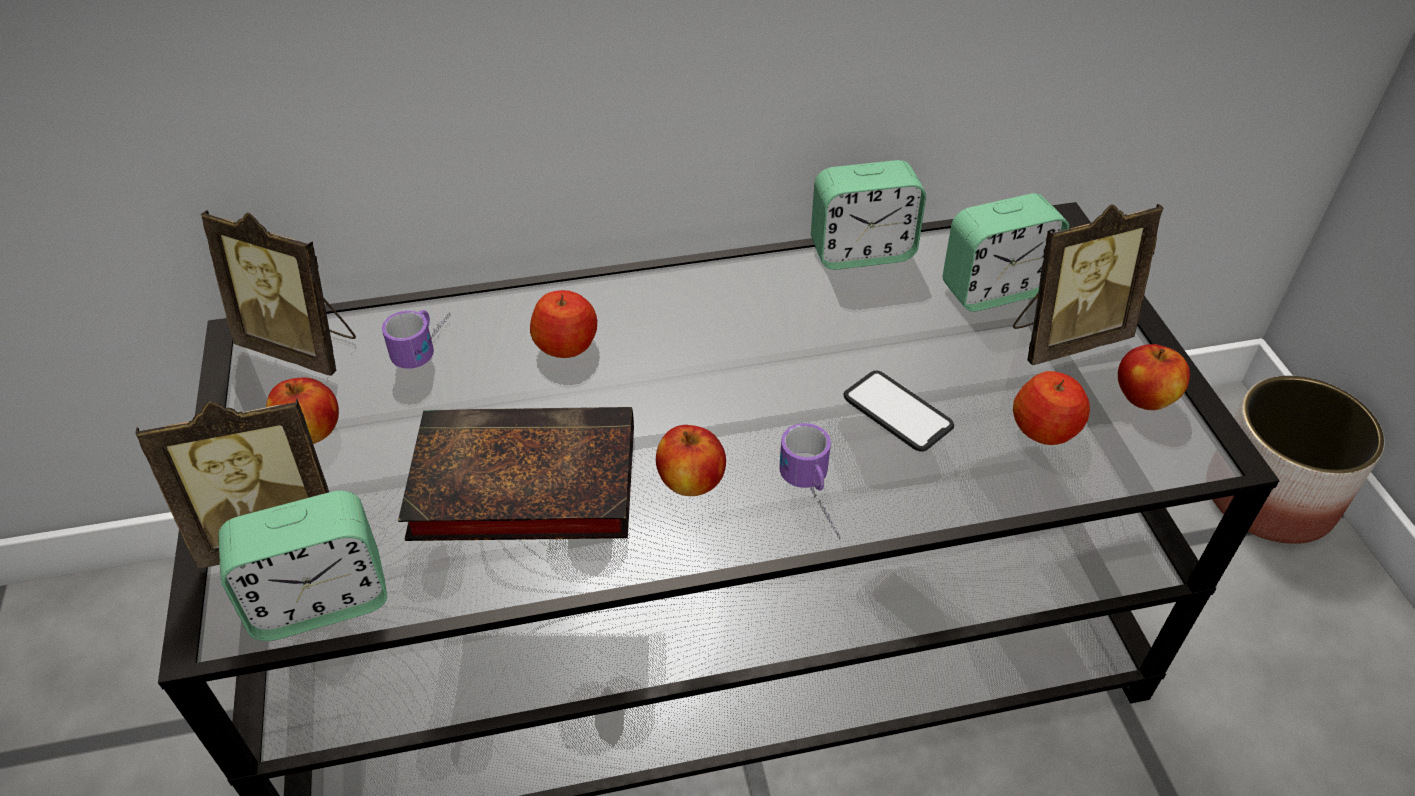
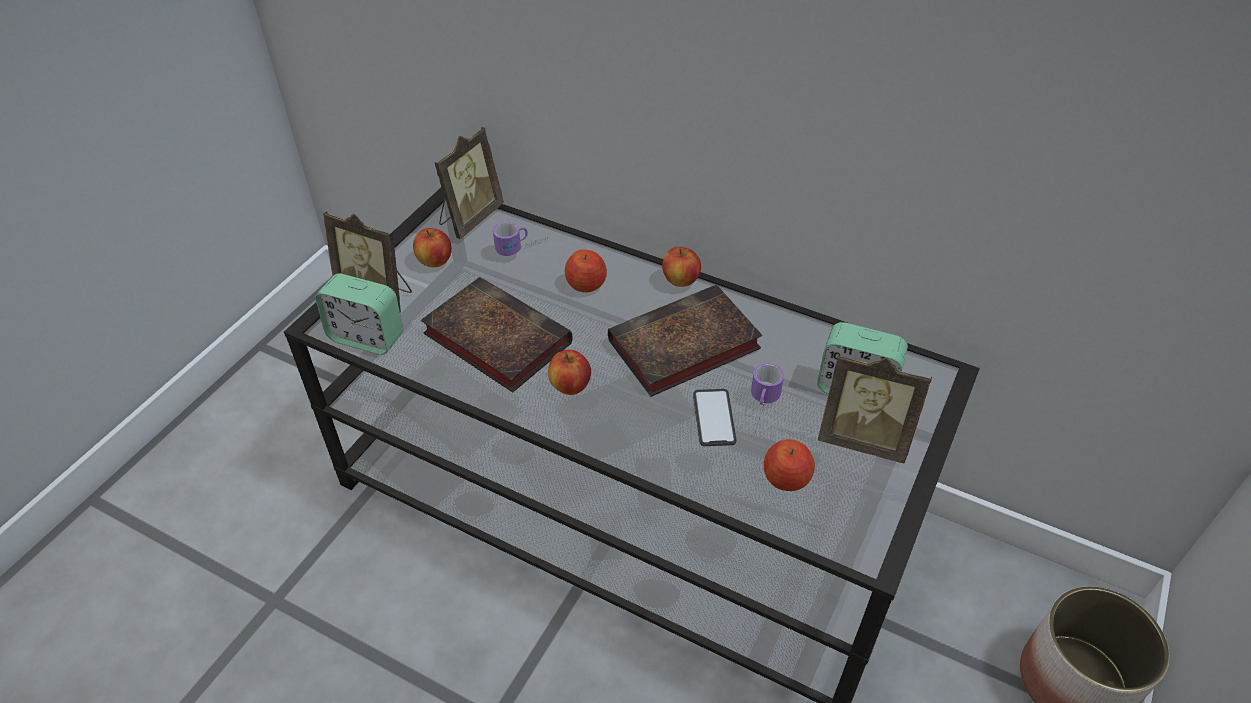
camera: 40 degrees right, 0 degrees up
picture frame [201,210,356,376] -> picture frame turned 120 degrees counterclockwise [434,127,504,239]
mug [780,423,841,540] -> mug moved to [751,363,784,435]
alarm clock [811,160,926,270] -> none
apple [1118,344,1190,410] -> apple moved to [662,247,701,287]
none -> book [608,284,763,397]

